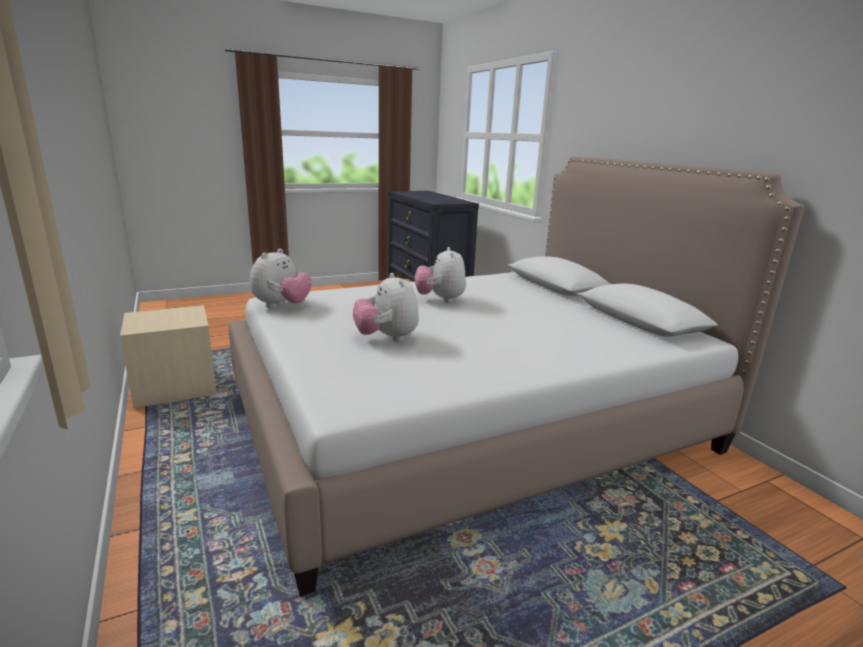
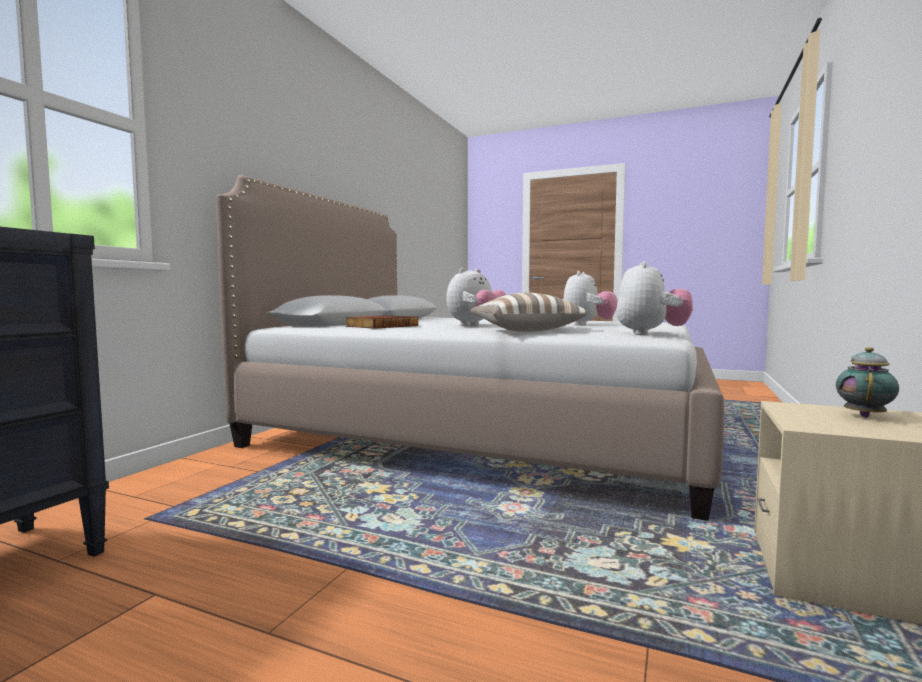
camera: 130 degrees left, 15 degrees down
plush toy [250,249,312,308] -> plush toy turned 120 degrees clockwise [616,261,693,335]
none -> book [345,315,418,329]
none -> pillow [470,293,587,332]
none -> teapot [836,347,899,418]

